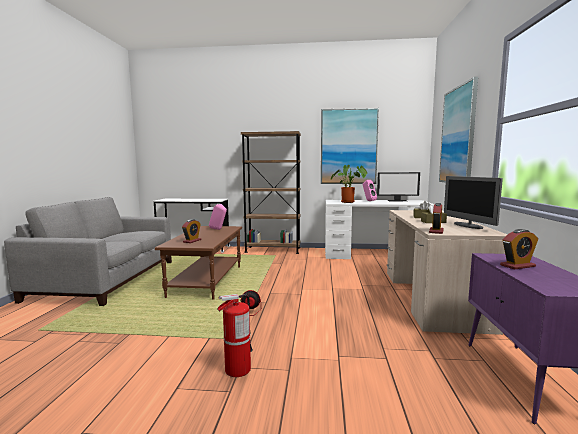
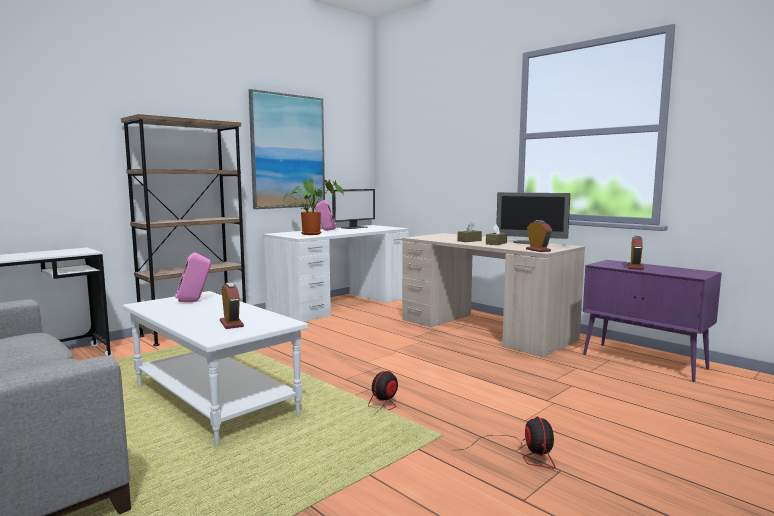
camera: 50 degrees left, 0 degrees up
brown coffee table [155,226,242,300] -> white coffee table [122,291,308,445]
fire extinguisher [217,294,253,377] -> fan [461,417,555,468]
picture [439,77,478,183] -> none

